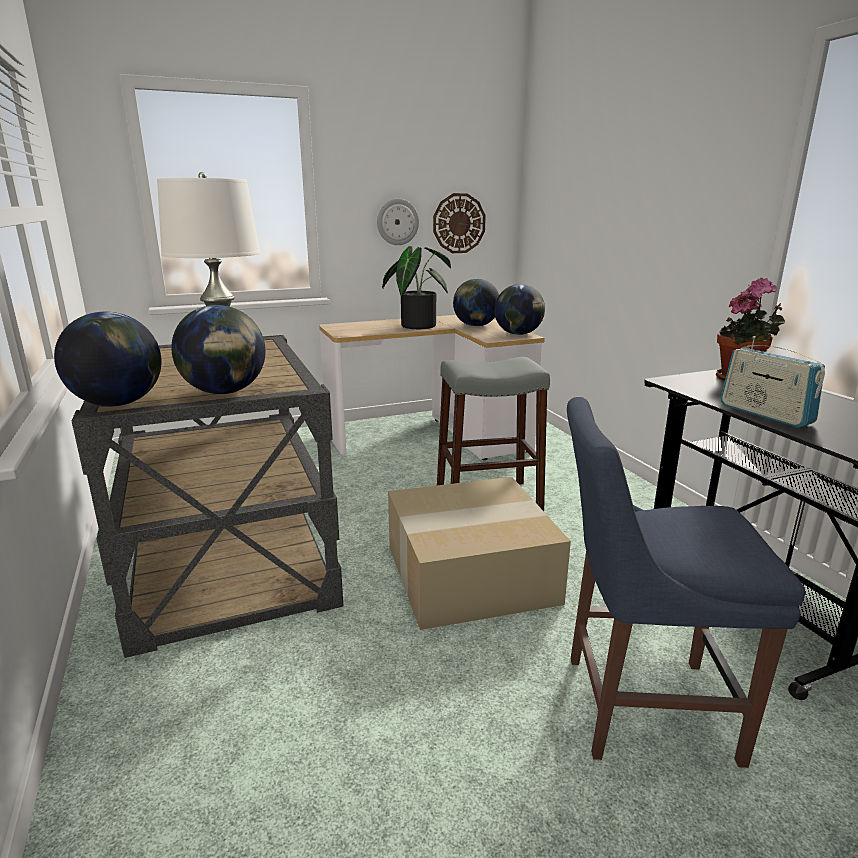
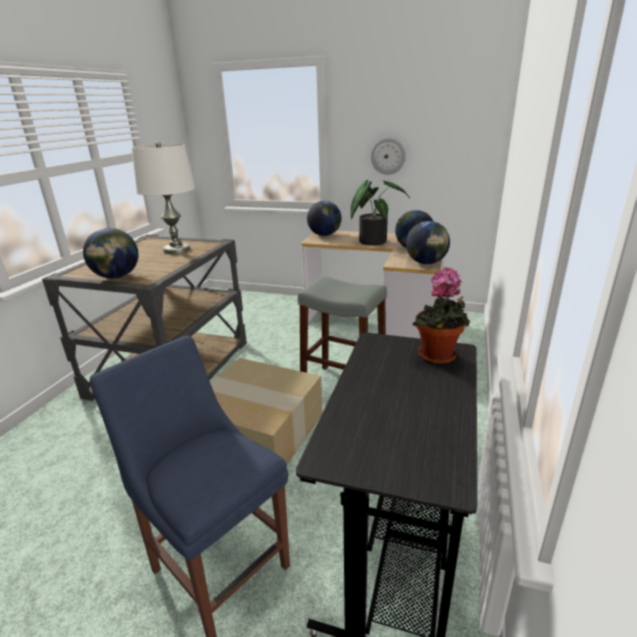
camera: 40 degrees right, 5 degrees up
globe [54,312,162,406] -> globe moved to [307,201,341,236]
wall clock [433,193,486,253] -> none
radio [720,336,825,428] -> none

